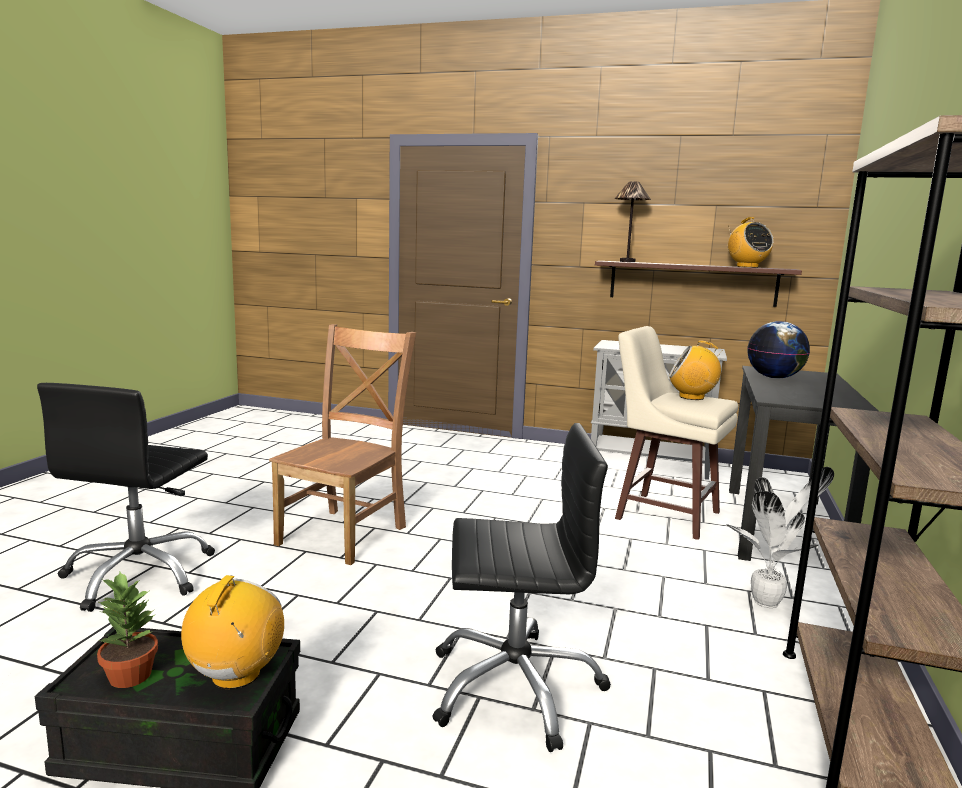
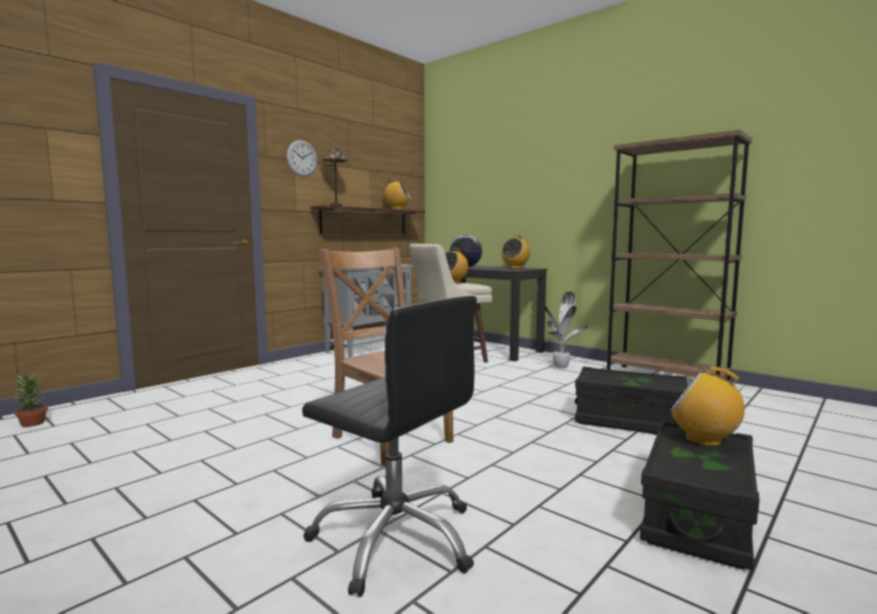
camera: 65 degrees left, 5 degrees down
potted plant [97,572,158,688] -> potted plant moved to [14,372,48,427]
black office chair [432,423,611,752] -> black storage box [575,367,688,434]
none -> wall clock [287,140,317,177]
none -> radio [501,235,530,269]

